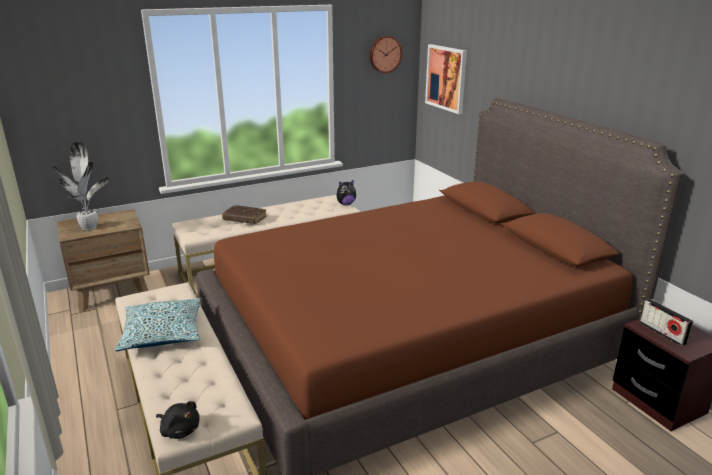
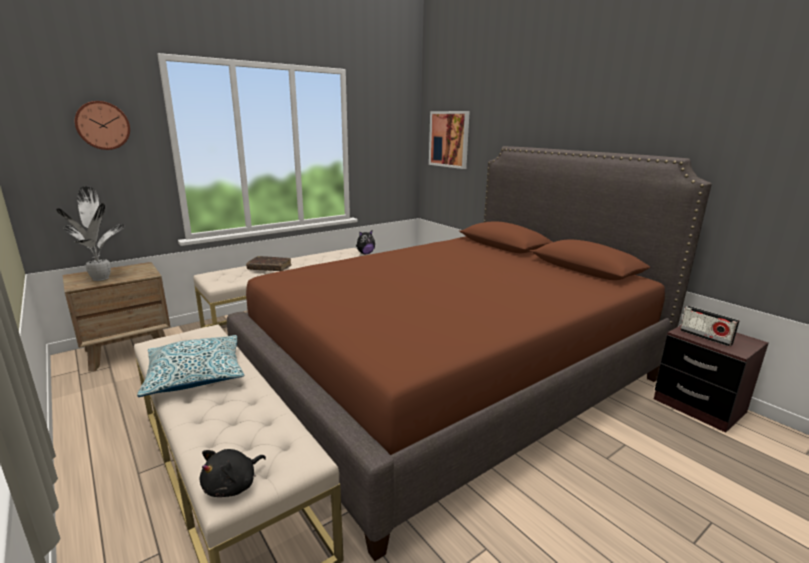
camera: 10 degrees left, 5 degrees down
black plush toy [156,401,200,439] -> black plush toy turned 105 degrees clockwise [200,449,266,497]
wall clock [369,36,402,73] -> wall clock moved to [74,101,130,150]

